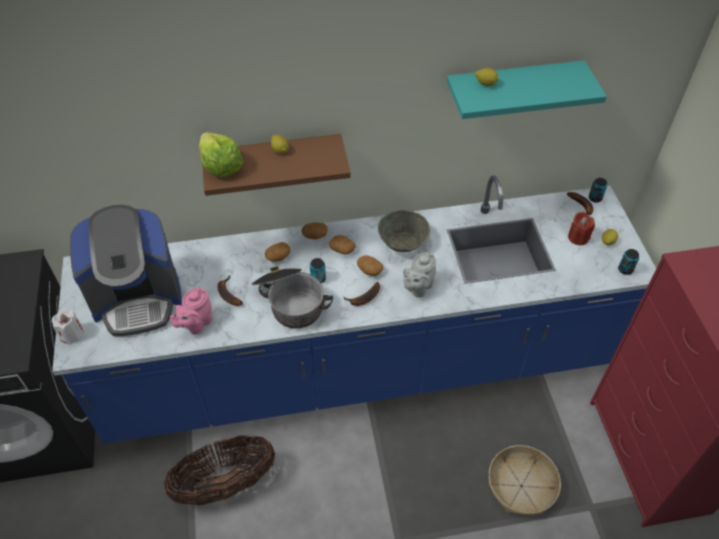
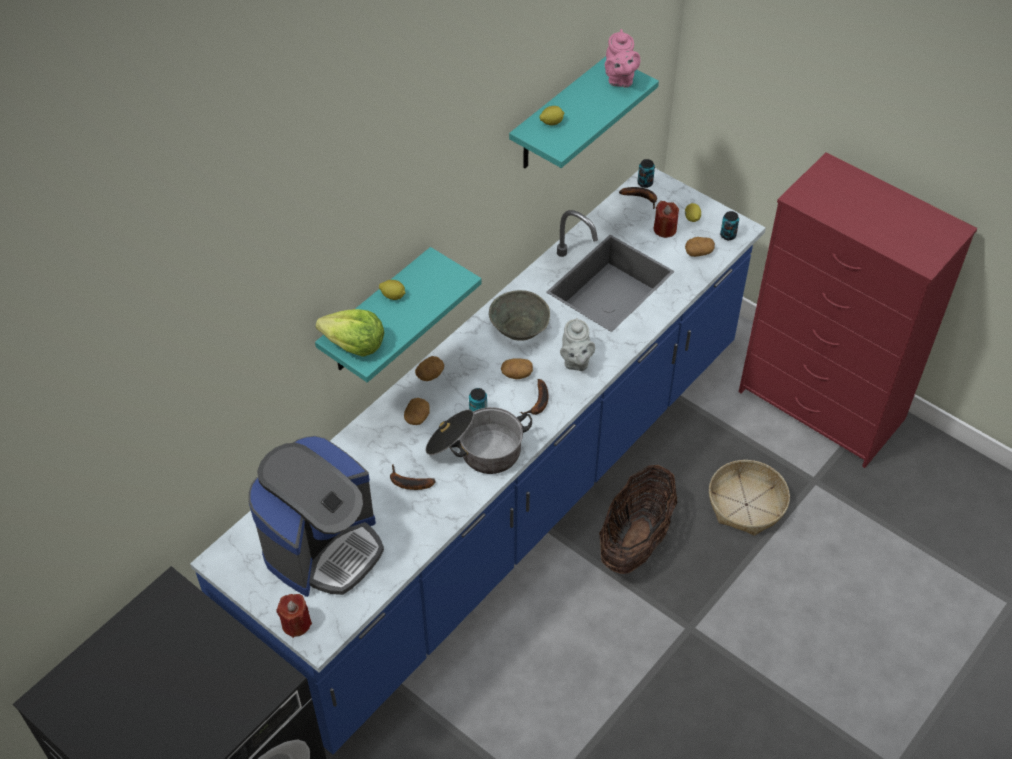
camera: 40 degrees left, 0 degrees up
white candle [52,309,84,344] -> red candle [277,594,312,638]
basket [164,435,275,505] -> basket moved to [599,465,678,574]
pink teapot [170,288,212,334] -> pink teapot moved to [605,29,640,87]
brown shelf [202,134,351,196] -> turquoise shelf [315,247,482,383]
potato [329,235,356,254] -> potato moved to [685,237,715,257]

